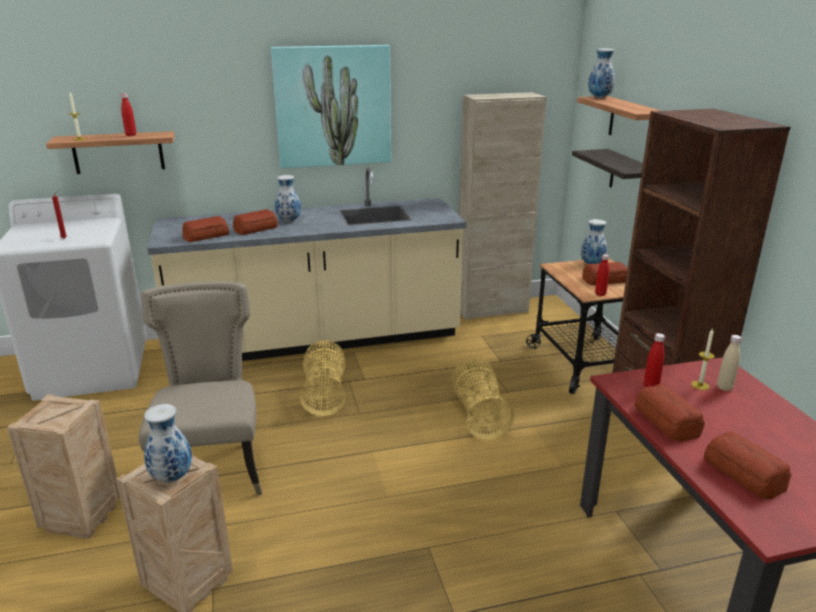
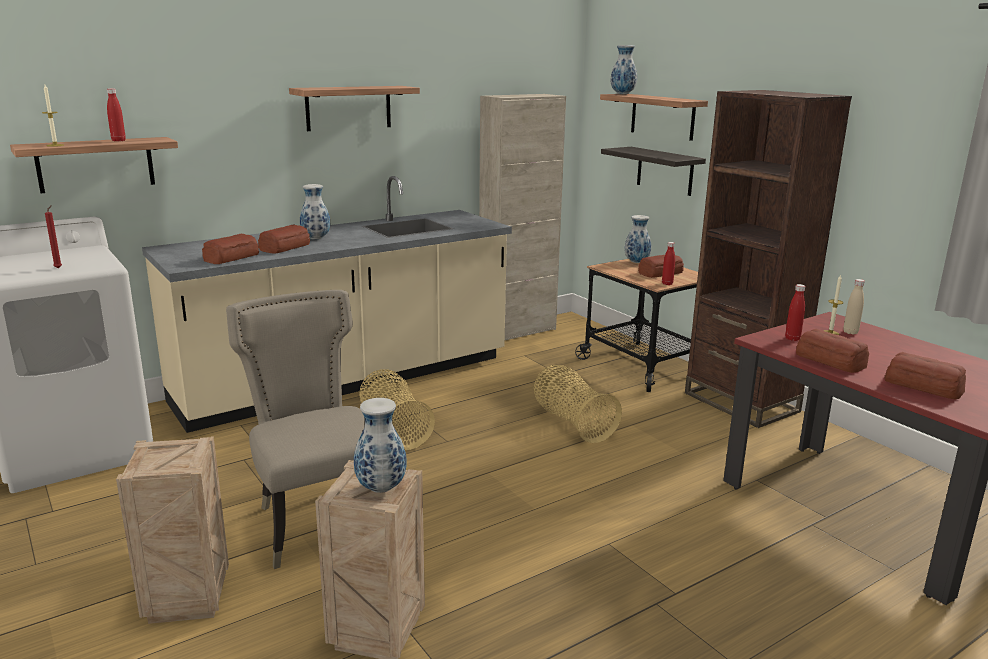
camera: 20 degrees left, 5 degrees down
picture [271,45,391,168] -> shelf [289,86,420,131]

